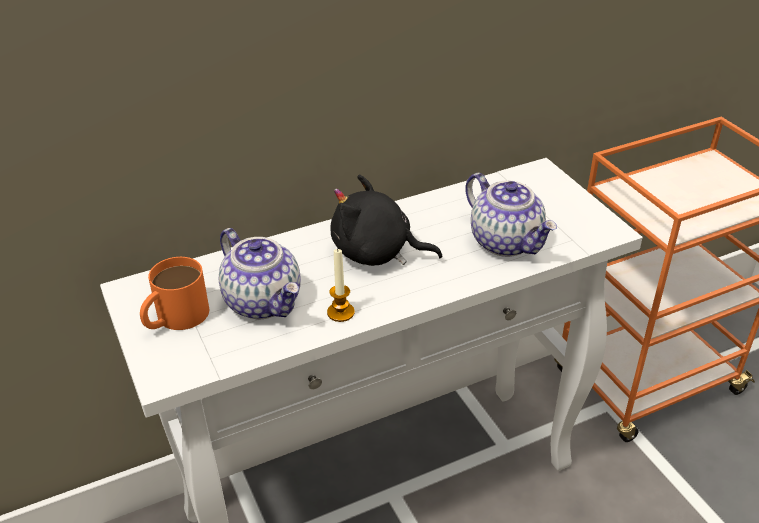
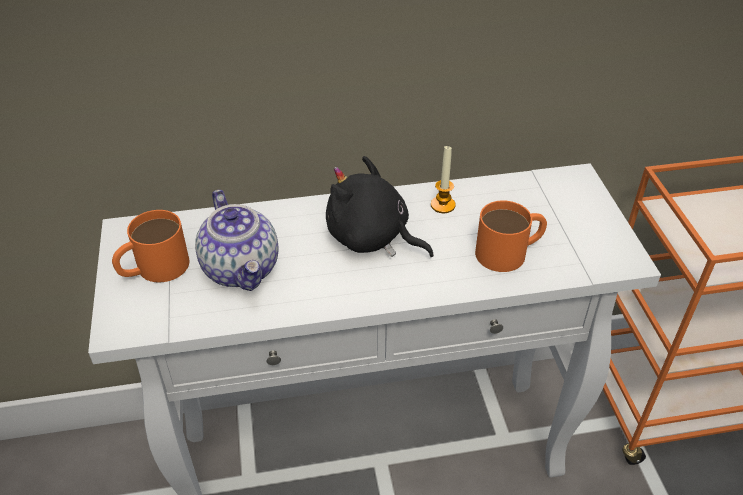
camera: 15 degrees right, 5 degrees up
candle [327,248,355,322] -> candle moved to [431,146,456,213]
teapot [465,173,557,257] -> orange mug [475,200,547,272]

